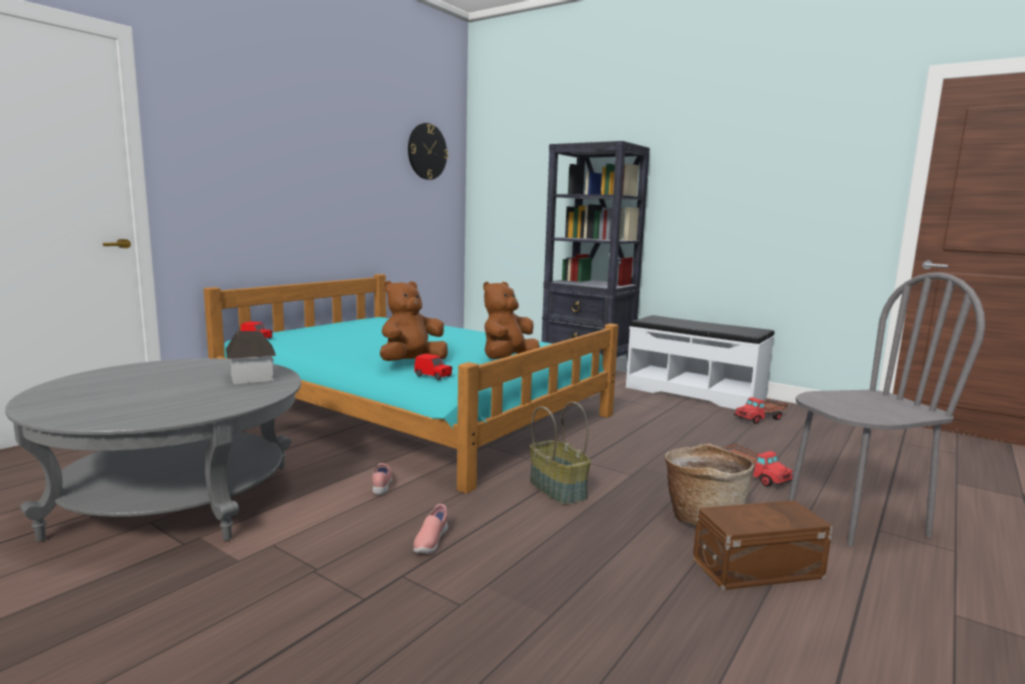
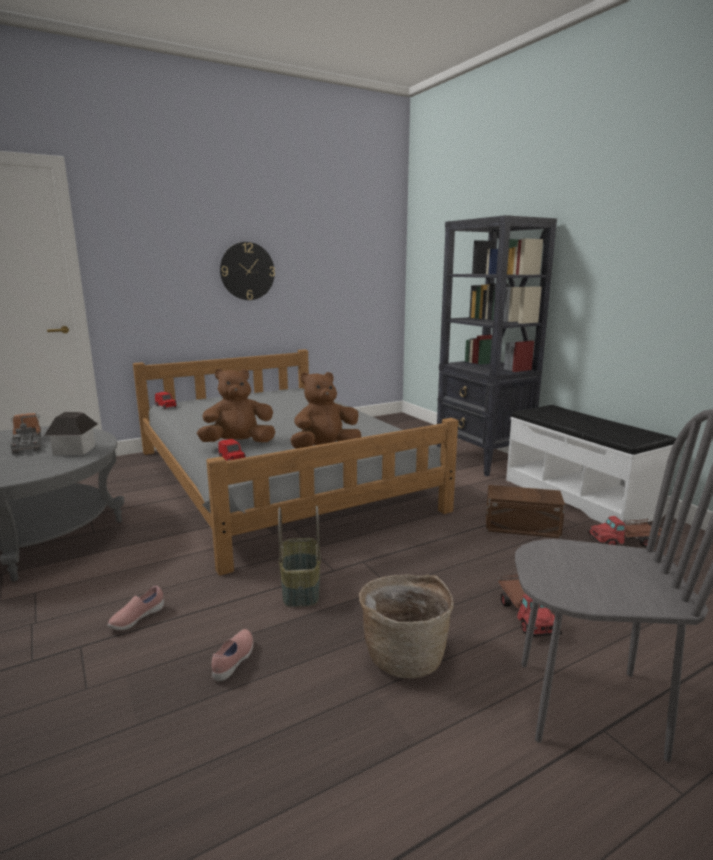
camera: 25 degrees right, 5 degrees up
turquoise bed [204,274,619,494] -> grey bed [133,349,458,576]
pink shoe [372,463,392,495] -> pink shoe moved to [212,629,253,681]
wall clock [408,123,448,180] -> wall clock moved to [220,242,275,300]
brown storage box [693,500,833,590] -> brown storage box moved to [486,485,565,538]
none -> toy truck [10,413,41,454]

